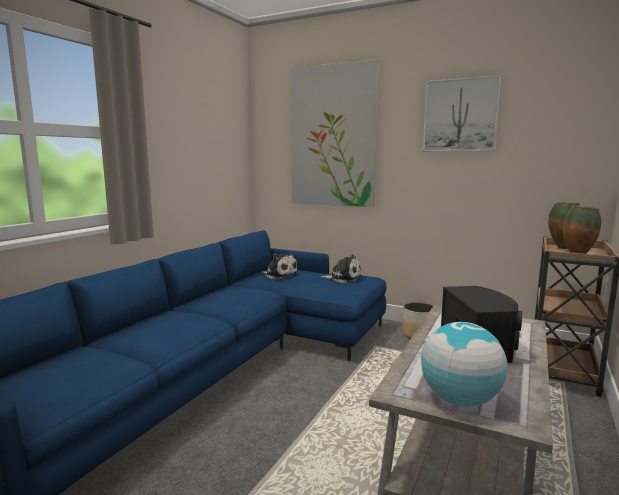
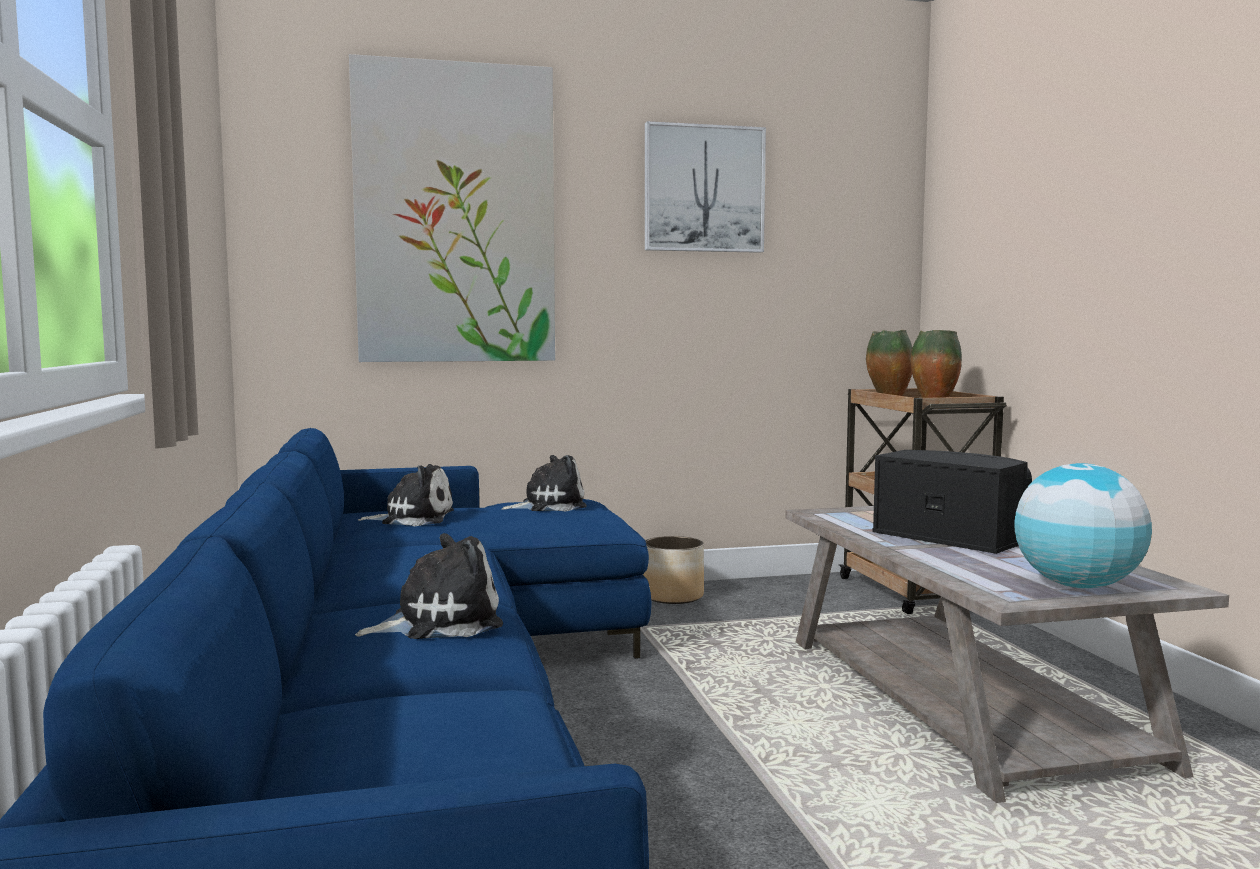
camera: 40 degrees left, 5 degrees down
none -> plush toy [355,533,503,639]

